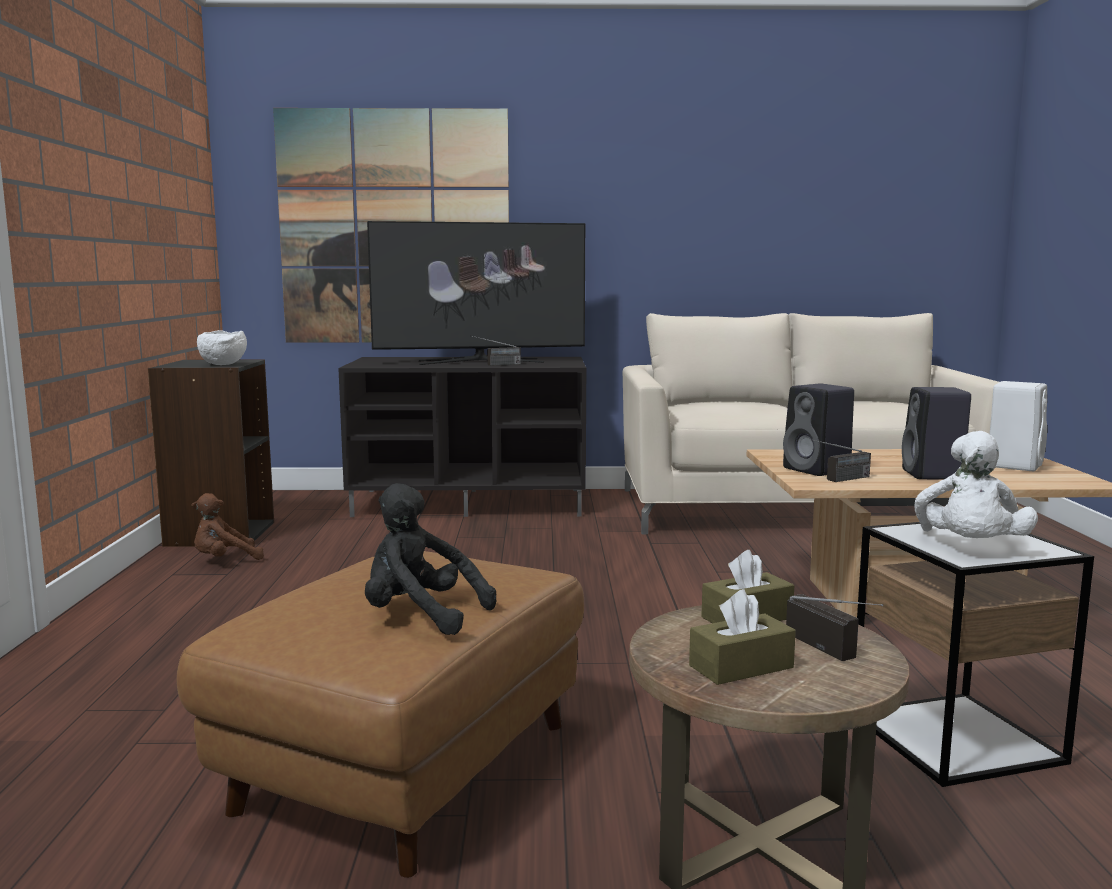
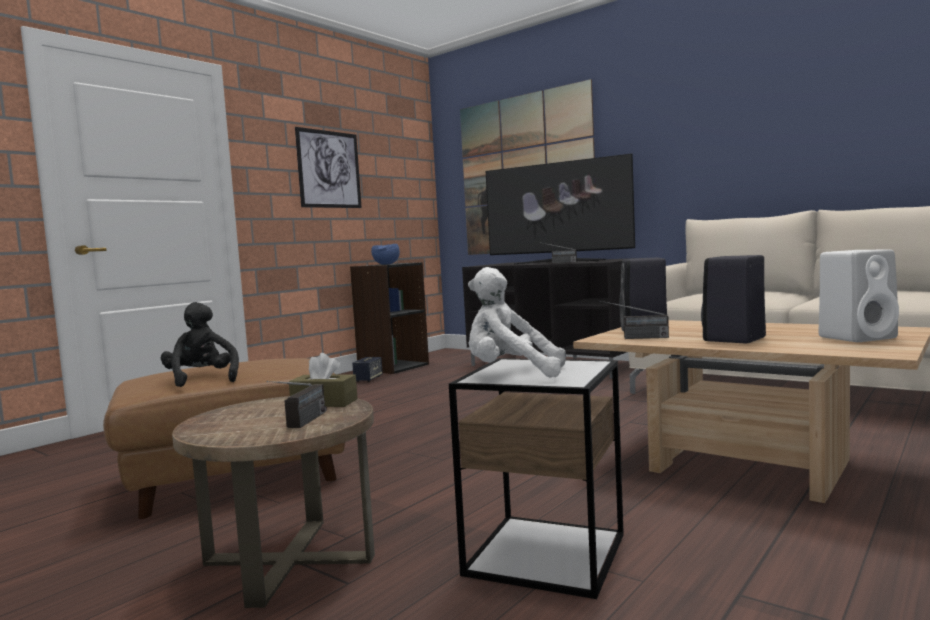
camera: 40 degrees right, 5 degrees down
brown plush toy [191,493,264,560] -> speaker [352,357,383,382]
white bowl [197,330,247,365] -> blue bowl [371,244,400,265]
brown tissue box [689,589,796,685] -> none
white plush toy [914,431,1038,538] -> white plush toy turned 45 degrees clockwise [468,267,566,378]
none -> picture [295,127,362,208]

